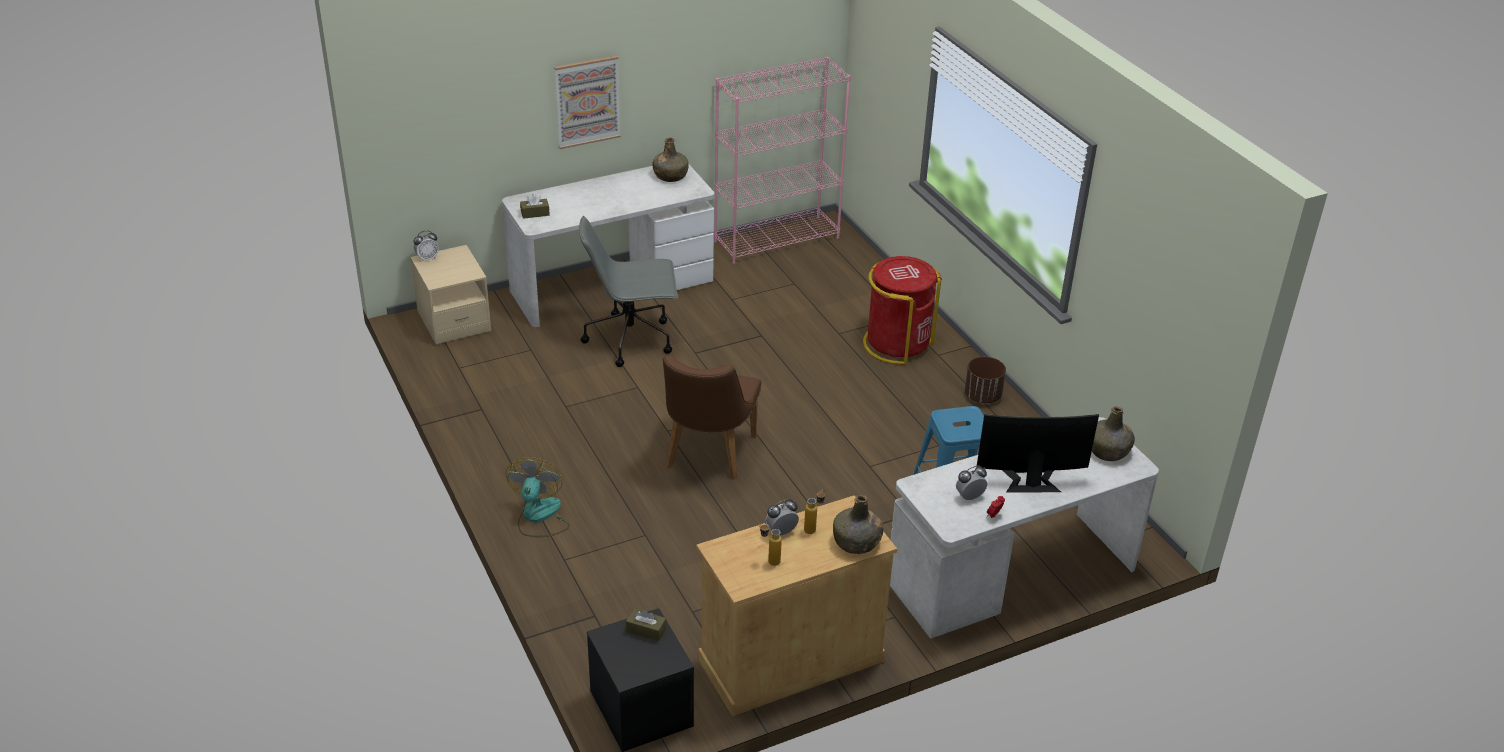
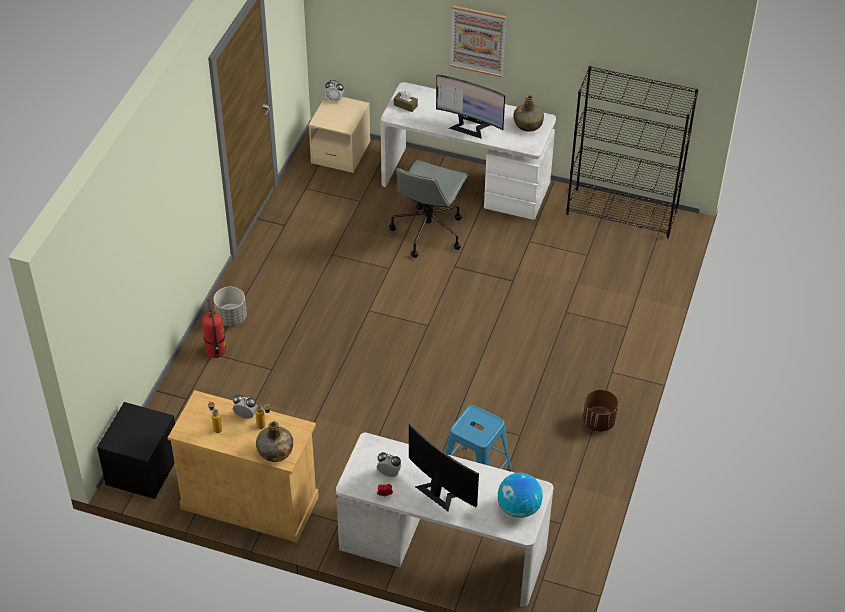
camera: 45 degrees right, 10 degrees up
fan [506,457,570,537] -> grey planter [213,287,247,326]
grey office chair [579,216,678,367] -> grey office chair turned 105 degrees counterclockwise [389,160,468,258]
brown tissue box [626,609,666,641] -> none
brown chair [663,355,761,480] -> none
pink bookcase [714,57,851,264] -> black bookcase [566,66,698,238]
red trash can [863,256,942,365] -> none
green bottle [1092,406,1135,461] -> globe [498,473,543,518]
none -> fire extinguisher [202,299,226,358]
none -> monitor [436,74,505,139]

